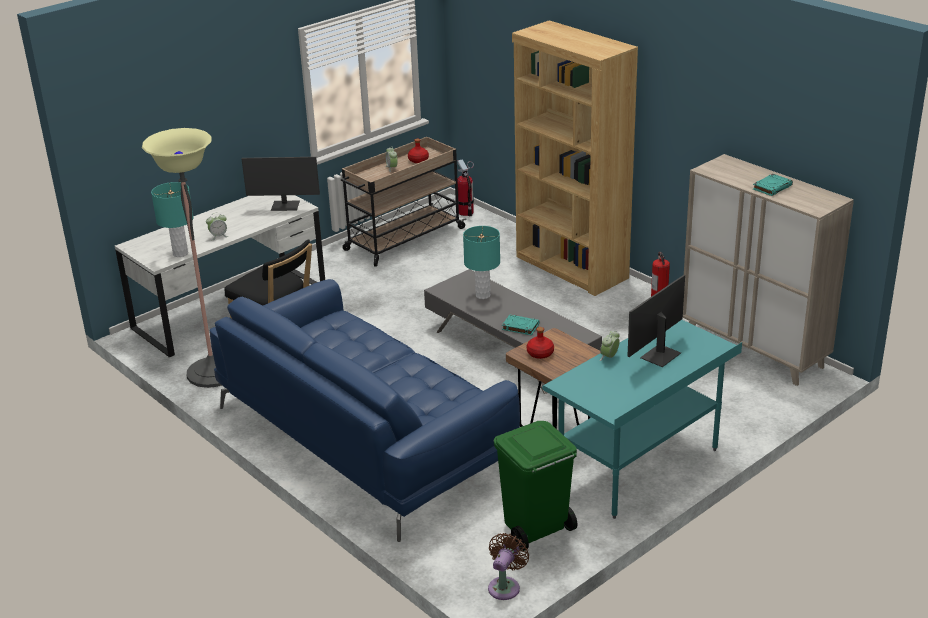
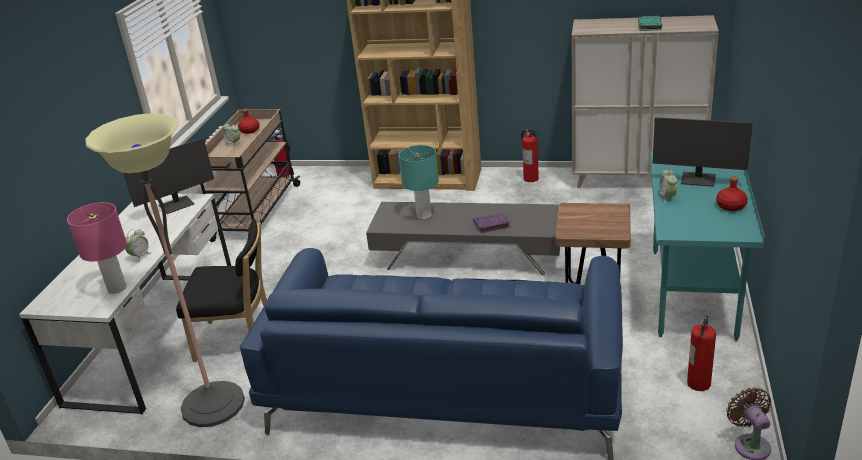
camera: 35 degrees left, 0 degrees up
turquoise table lamp [151,182,194,257] -> pink table lamp [67,202,127,294]
green trash can [494,421,577,552] -> fire extinguisher [687,315,716,391]
turquoise book [502,315,539,335] -> purple book [473,212,510,233]
red bottle [527,327,554,359] -> red bottle moved to [716,176,748,211]
monitor [627,275,685,367] -> monitor turned 75 degrees counterclockwise [653,117,753,187]

